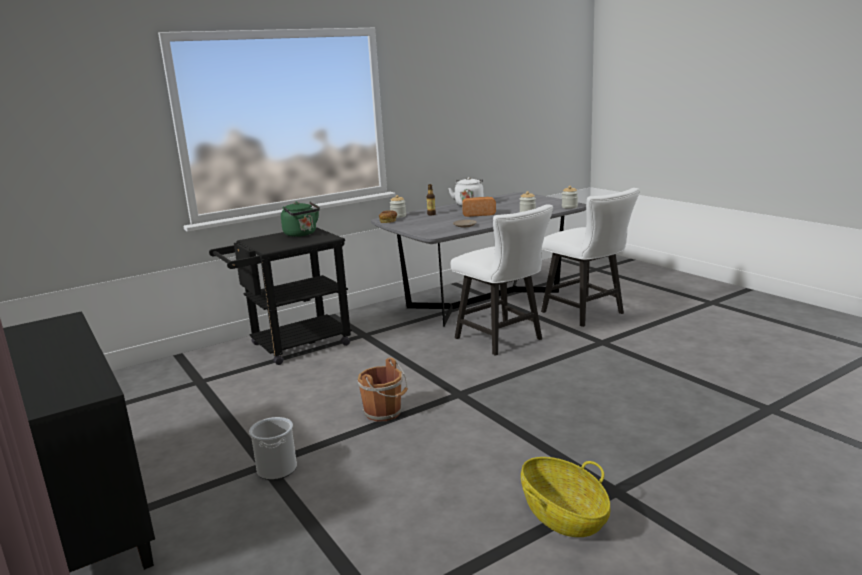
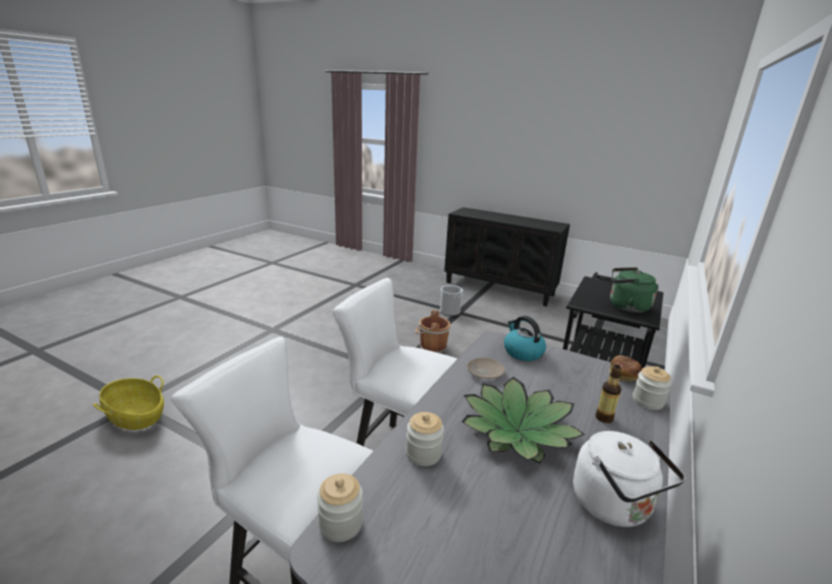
camera: 150 degrees right, 5 degrees up
bread [462,197,496,217] -> potted plant [461,377,585,463]
basket [521,457,610,537] -> basket moved to [93,376,164,430]
none -> kettle [504,316,546,361]

